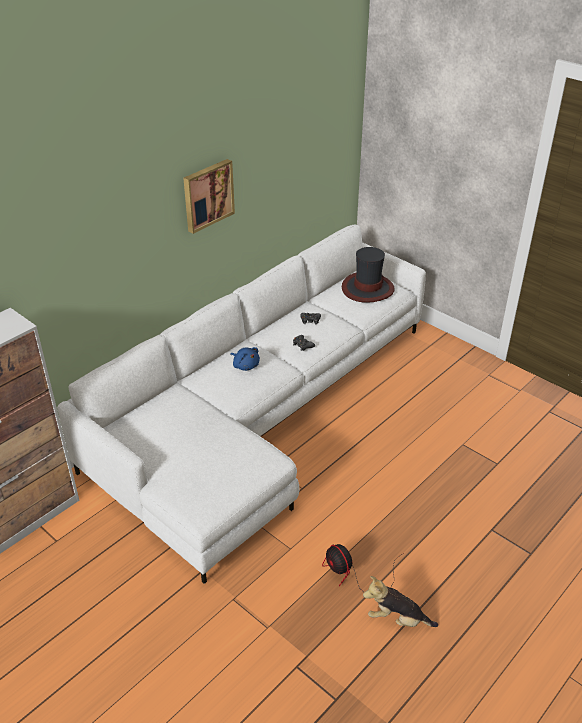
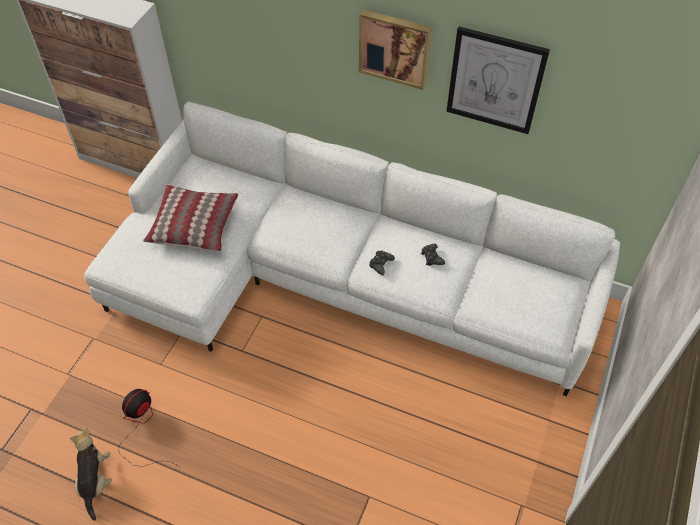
camera: 70 degrees right, 15 degrees up
blue plush toy [230,347,260,371] -> none
hat [342,247,395,303] -> none
none -> pillow [143,185,238,251]
none -> picture [446,27,550,134]

